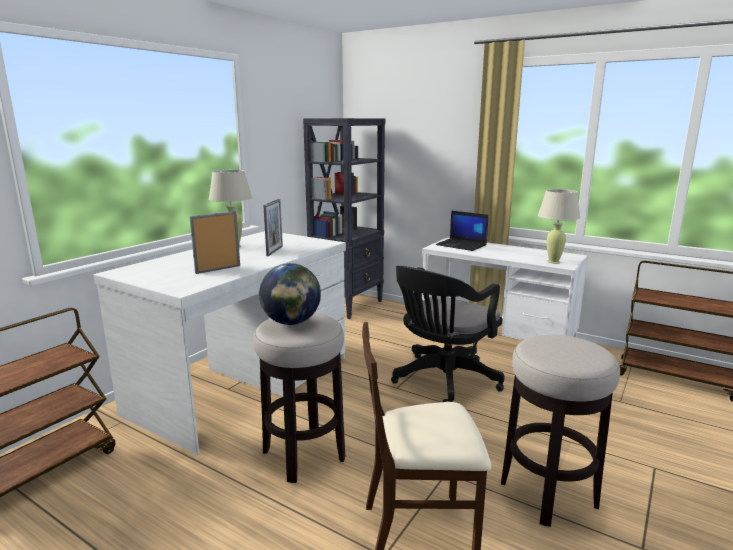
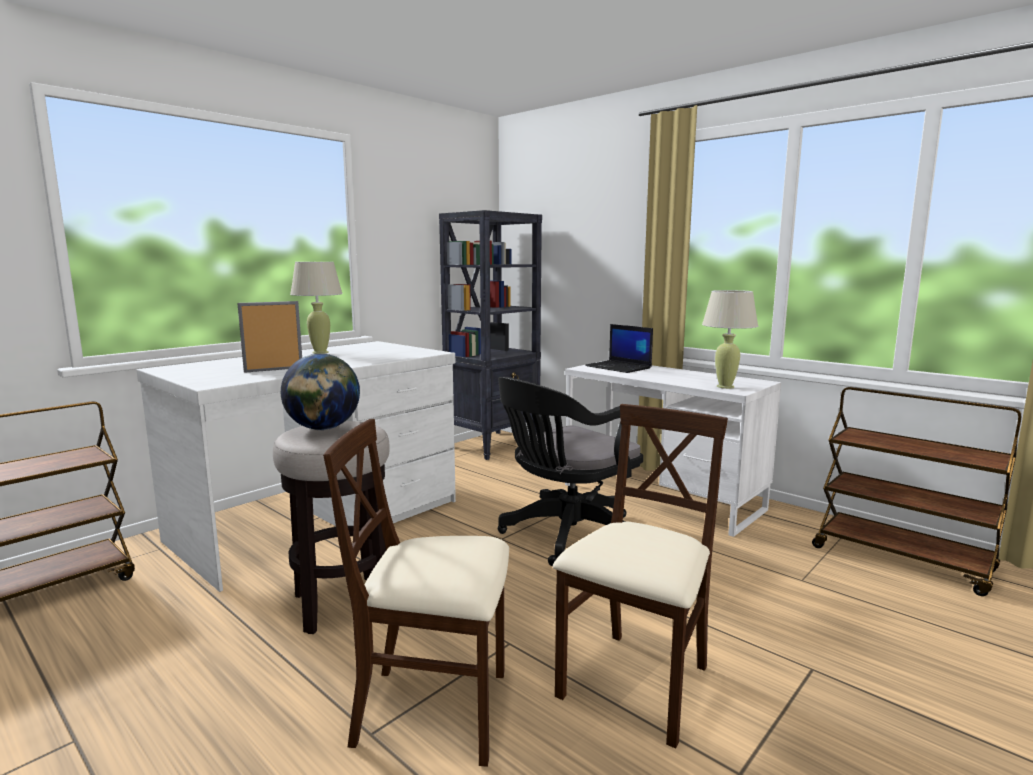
camera: 10 degrees right, 5 degrees down
picture frame [263,199,283,256] -> none
stool [501,335,620,527] -> beige chair [553,404,728,749]

